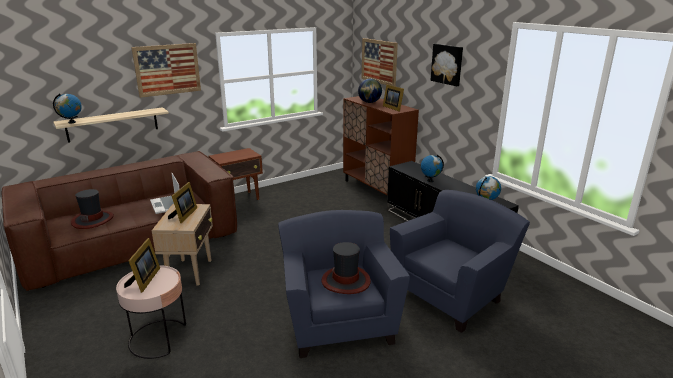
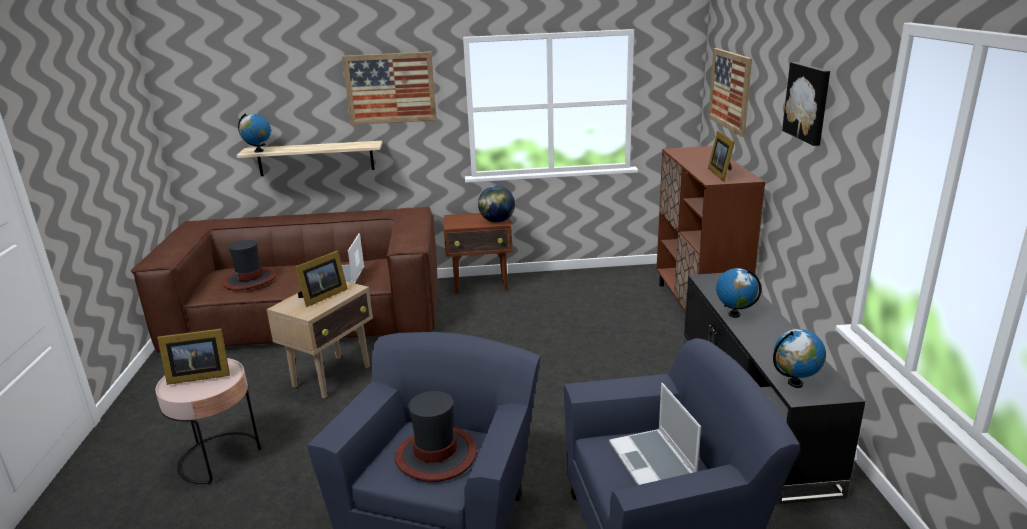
camera: 30 degrees right, 0 degrees up
picture frame [124,238,160,293] -> picture frame turned 45 degrees clockwise [157,328,230,385]
globe [358,79,382,103] -> globe moved to [478,186,515,223]
none -> laptop [609,383,701,485]

